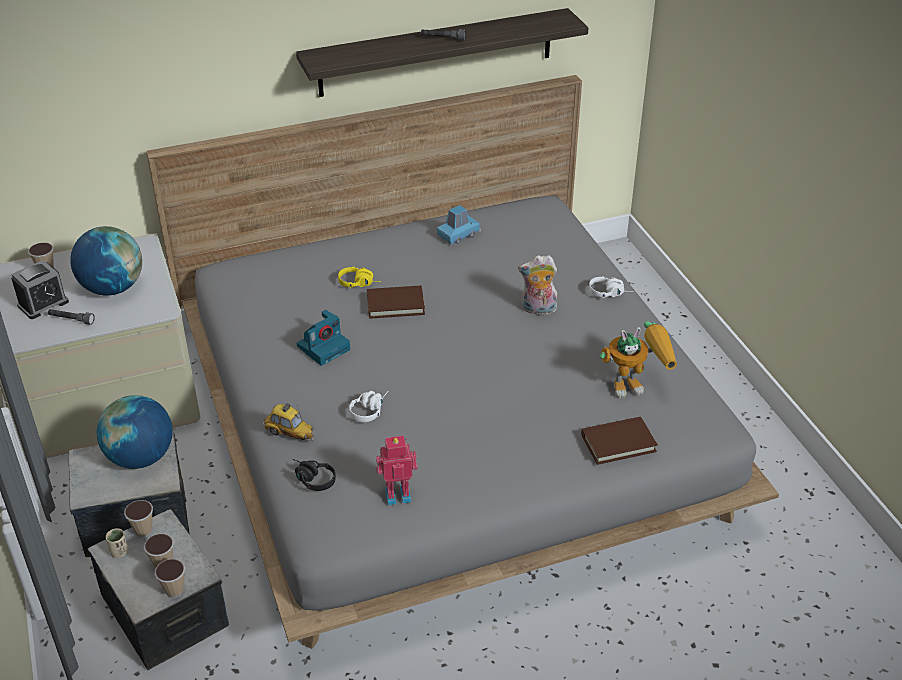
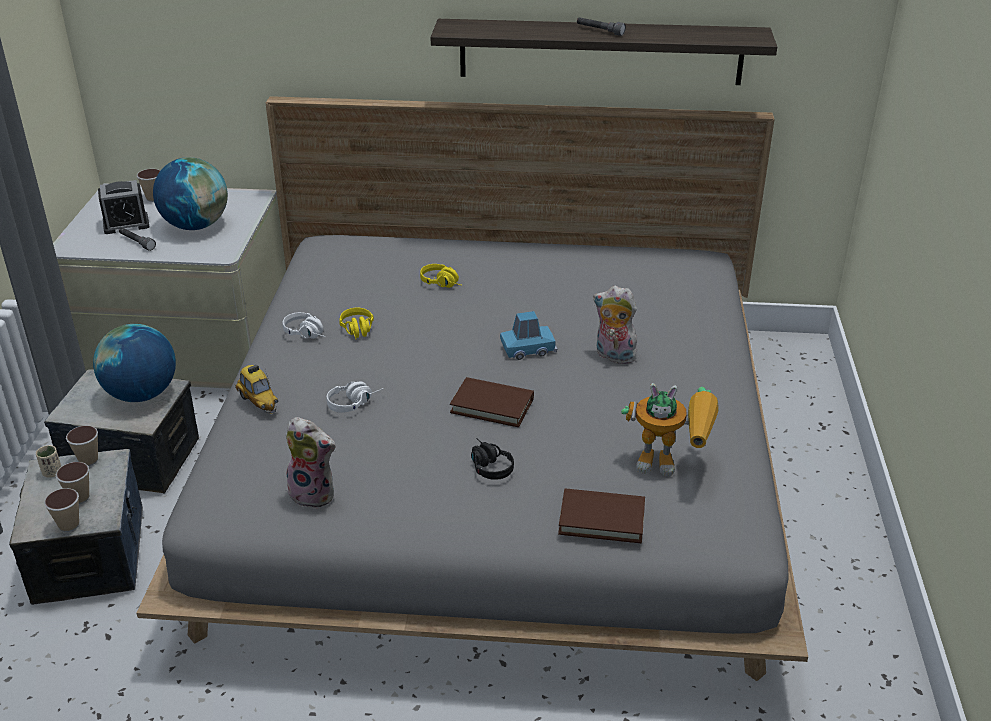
camera: 25 degrees right, 5 degrees down
black headphones [293,459,336,491] -> black headphones moved to [471,438,514,480]
camera [297,310,350,366] -> yellow headphones [339,308,374,340]
brown book [367,286,425,319] -> brown book moved to [450,377,534,427]
toy robot [376,436,418,505] -> plush toy [286,417,336,509]
blue toy car [437,205,481,244] -> blue toy car moved to [500,311,557,360]
white headphones [589,276,633,298] -> white headphones moved to [283,312,326,339]

